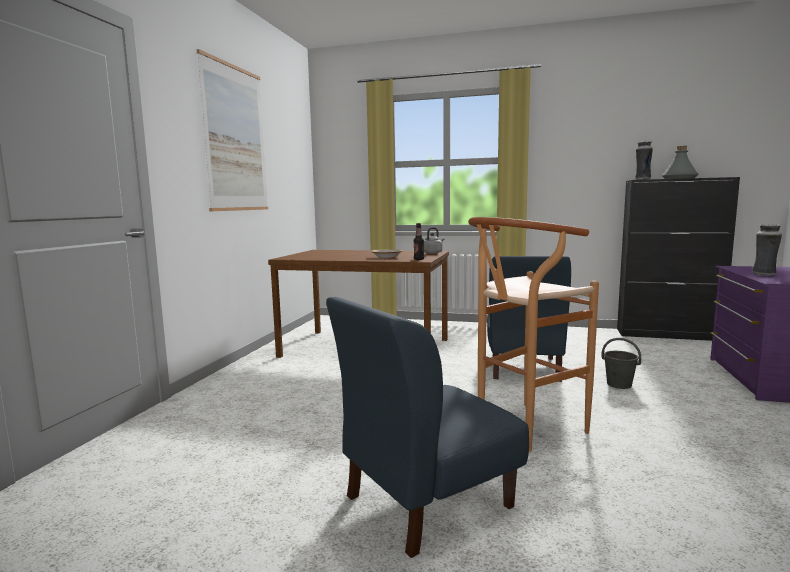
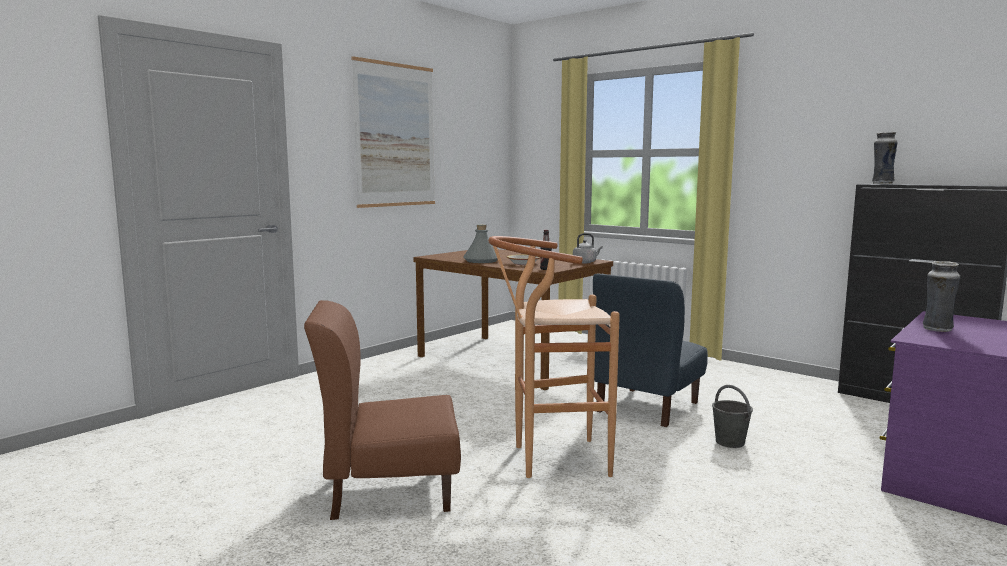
camera: 25 degrees right, 0 degrees up
blue chair [326,297,529,558] -> brown chair [304,300,461,520]
grey bottle [662,146,699,179] -> grey bottle moved to [463,224,498,263]

